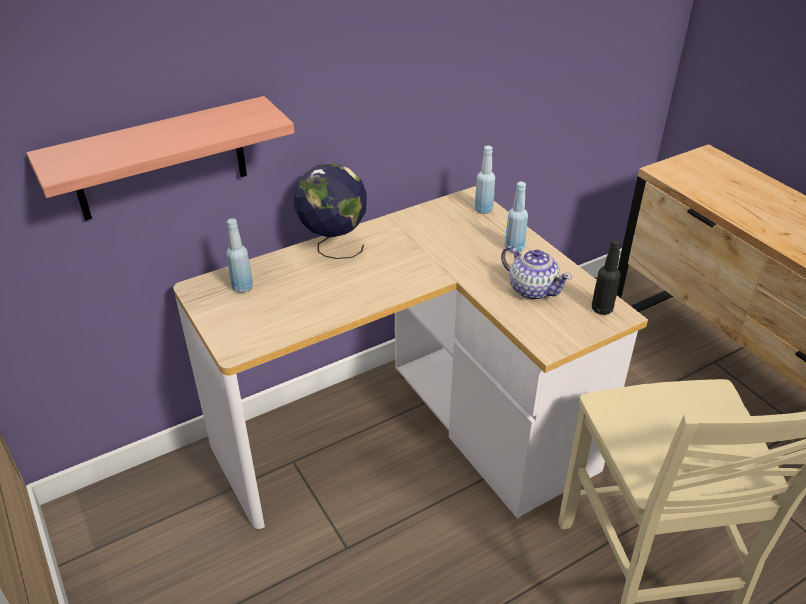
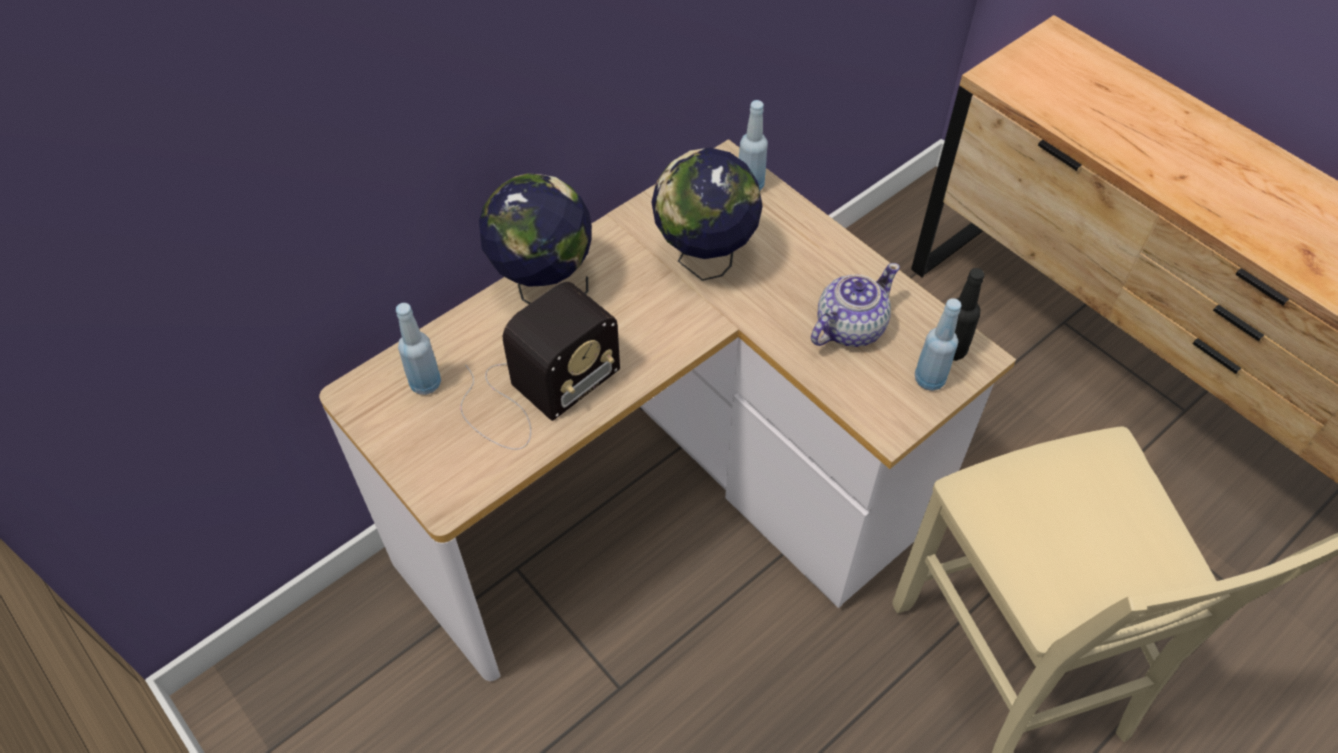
camera: 10 degrees left, 15 degrees up
shelf [26,96,295,221] -> none
teapot [501,246,572,300] -> teapot turned 75 degrees counterclockwise [811,263,900,347]
blue bottle [505,182,528,253] -> blue bottle moved to [915,298,962,391]
none -> radio [460,282,620,450]
none -> globe [652,148,763,281]

